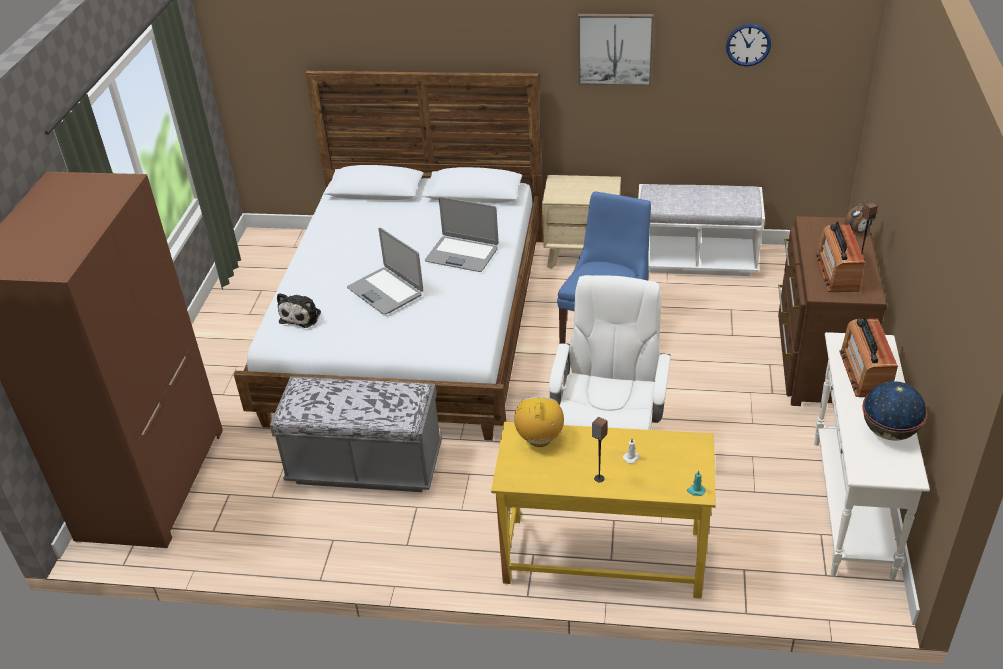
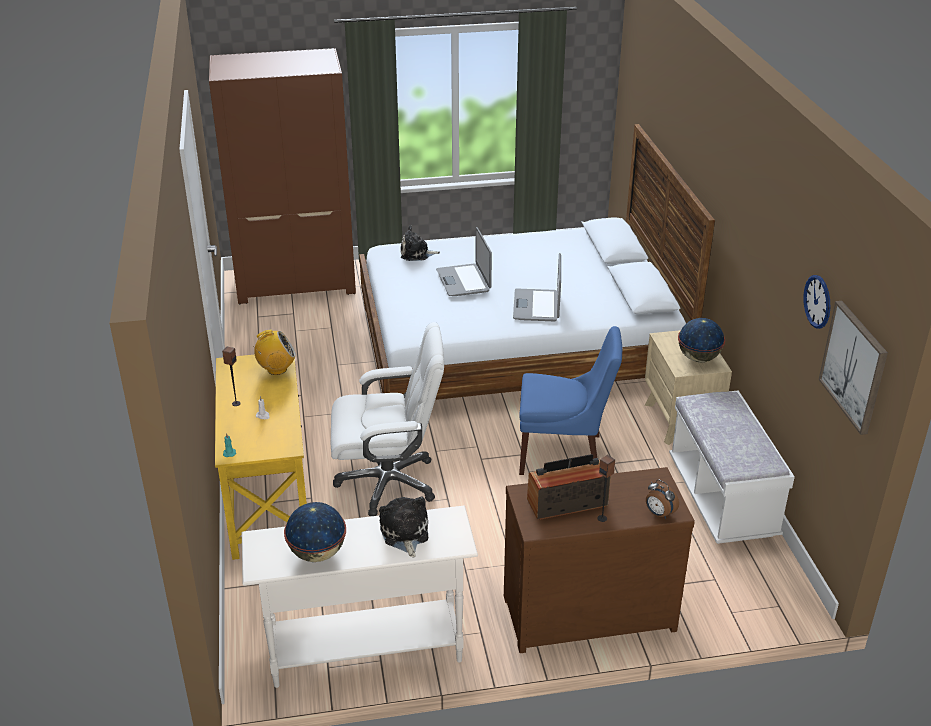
camera: 70 degrees right, 5 degrees down
grey bench [270,376,442,492] -> none
laptop [347,228,423,315] -> laptop turned 45 degrees counterclockwise [436,227,492,296]
picture [578,14,654,86] -> picture moved to [819,301,888,435]
radio [839,316,898,397] -> plush toy [379,496,428,558]
none -> globe [678,318,725,362]

